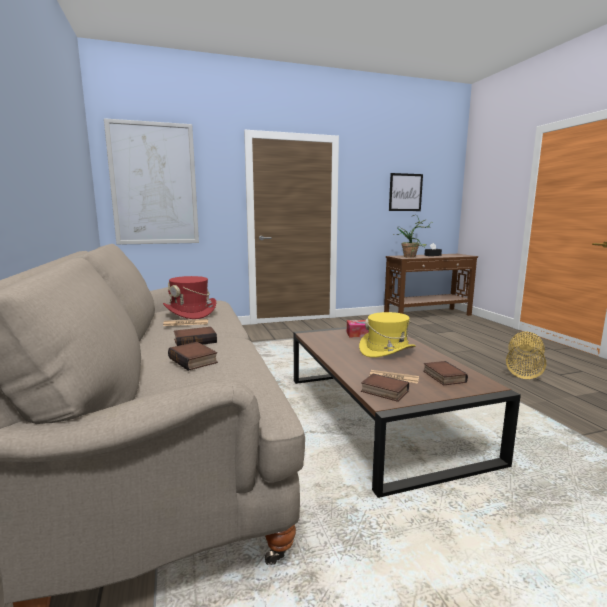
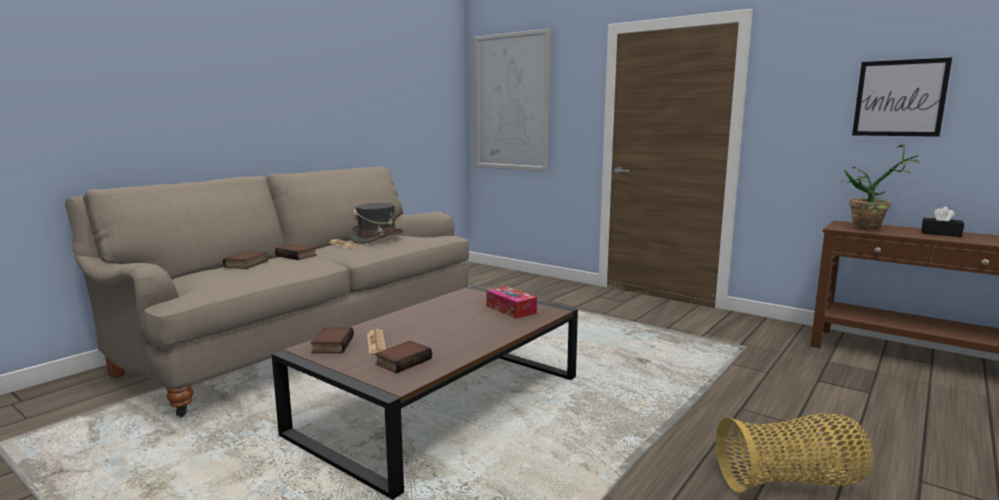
camera: 55 degrees right, 0 degrees up
red hat [163,276,216,319] -> grey hat [350,203,403,244]
yellow hat [359,312,416,358] -> none

